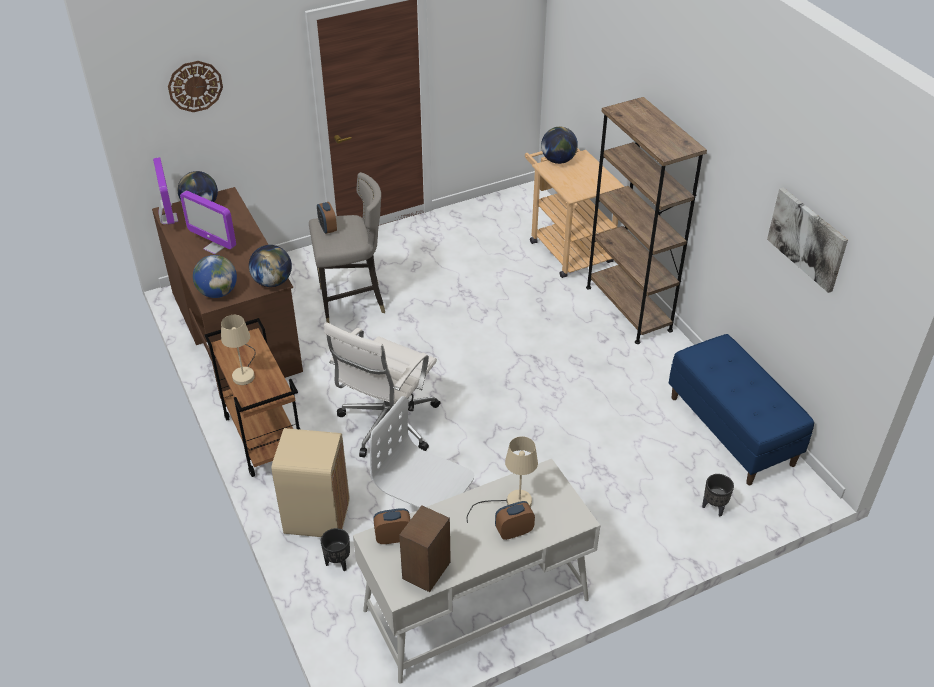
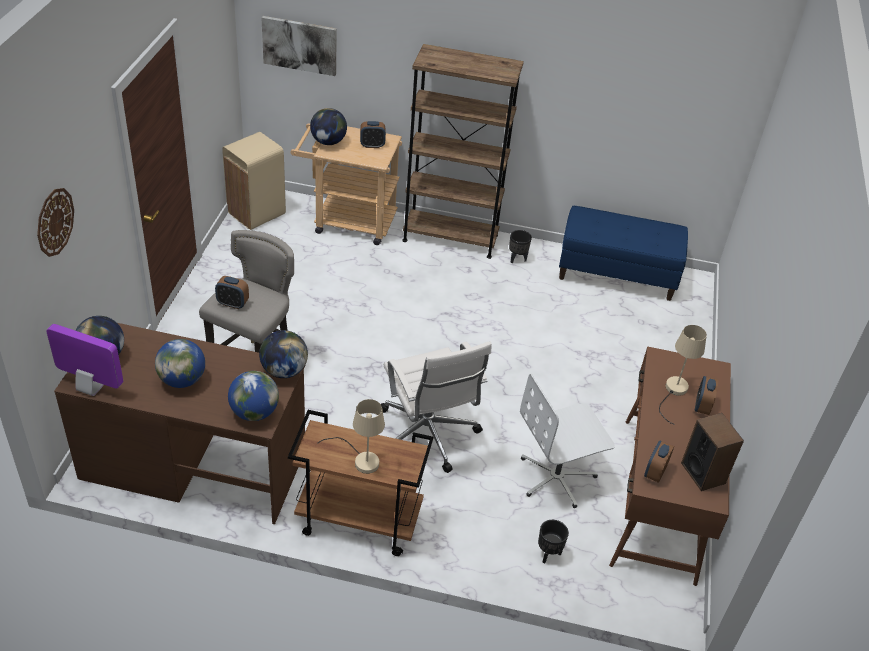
camera: 55 degrees left, 0 degrees up
monitor [180,191,236,254] -> globe [155,339,205,388]
beige trash can [272,428,350,537] -> beige trash can moved to [222,132,286,230]
white desk [353,459,600,684] -> brown desk [609,346,731,586]
black planter [702,474,734,516] -> black planter moved to [509,230,532,263]
picture [767,187,848,293] -> picture moved to [262,16,337,76]
none -> alarm clock [360,121,386,148]

